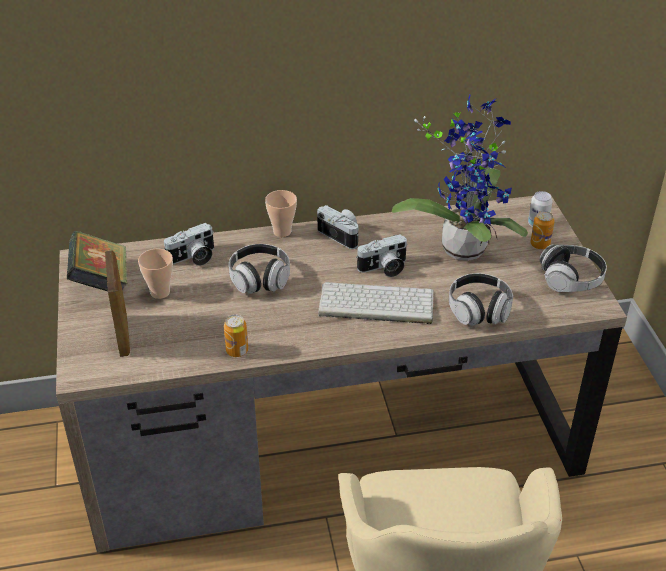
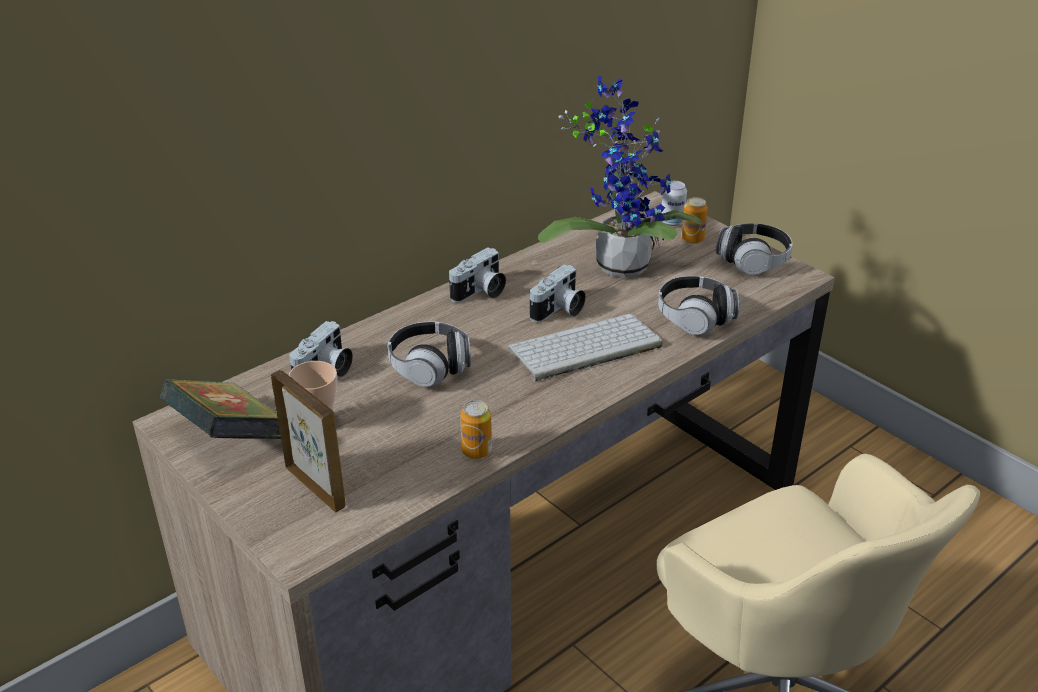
camera: 30 degrees left, 5 degrees down
cup [265,190,297,237] -> none
camera [317,205,359,249] -> camera turned 120 degrees clockwise [449,247,506,303]

